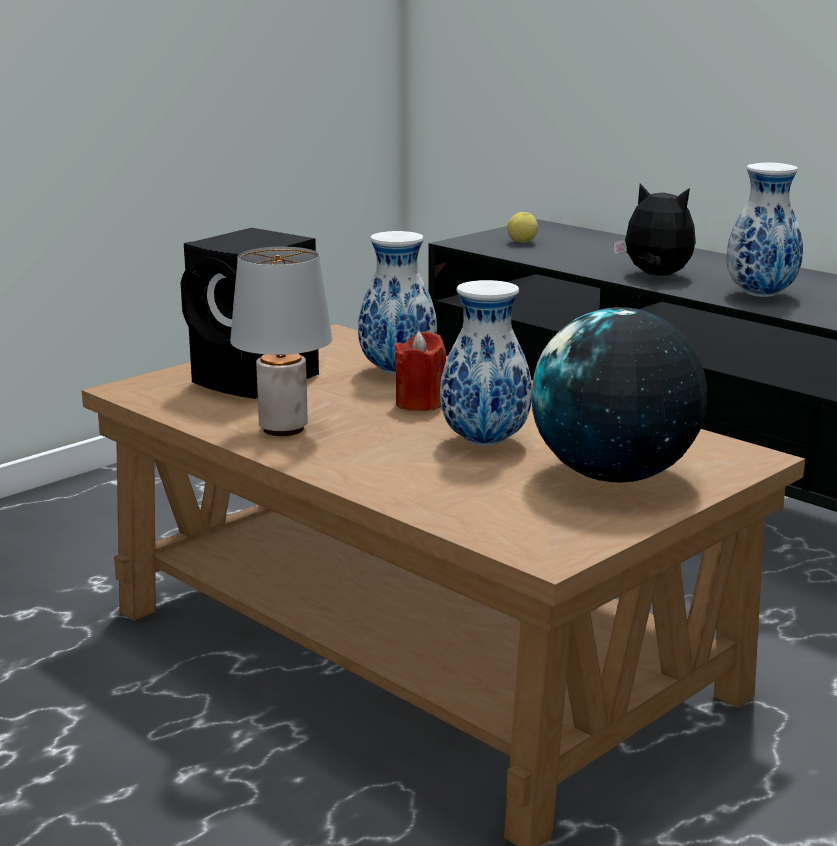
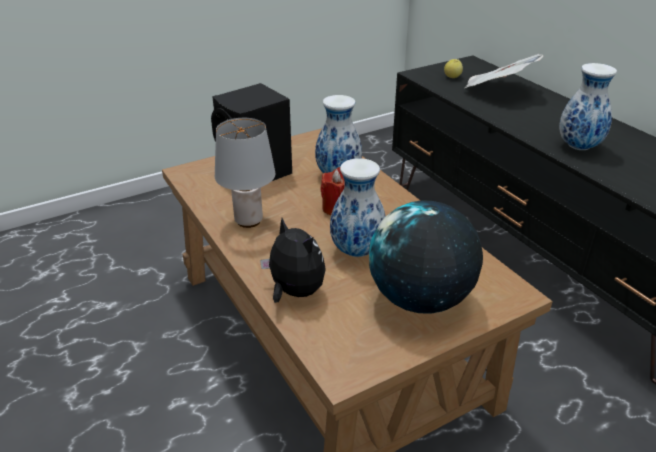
camera: 15 degrees right, 15 degrees up
plush toy [613,183,696,276] -> plush toy moved to [260,218,326,303]
none -> newspaper [465,54,544,88]

